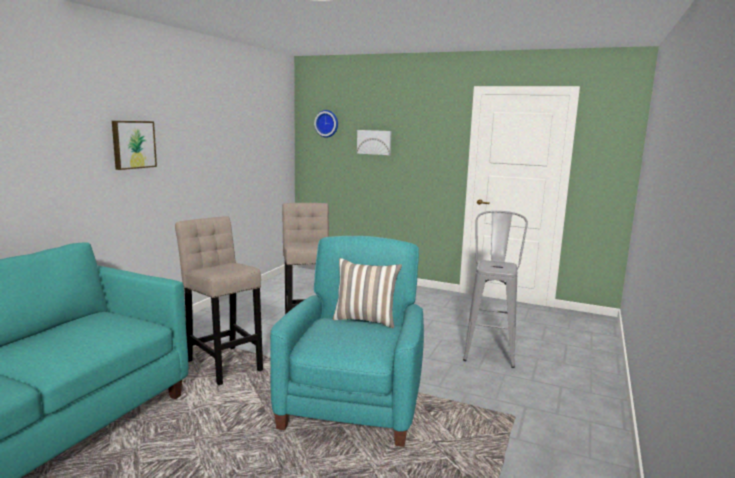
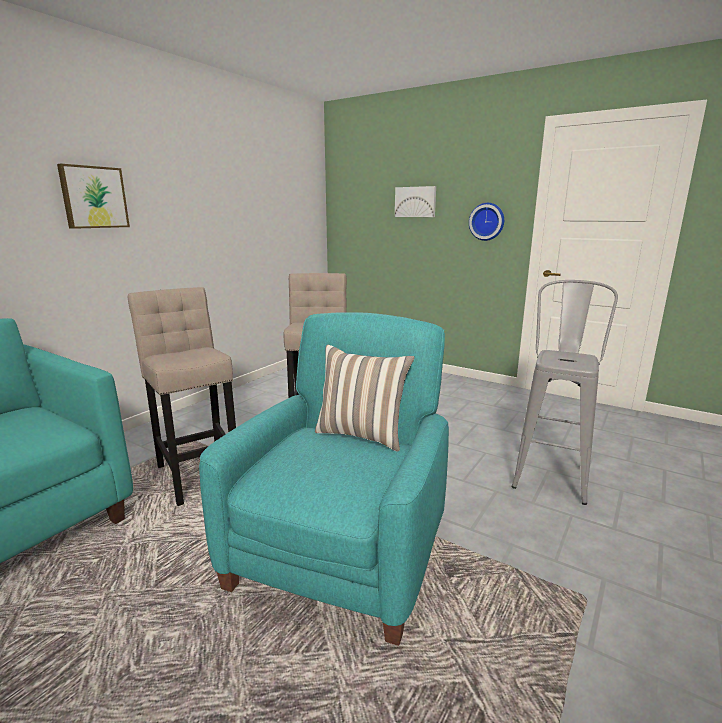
camera: 10 degrees right, 5 degrees up
wall clock [314,110,338,138] -> wall clock moved to [469,203,504,241]

